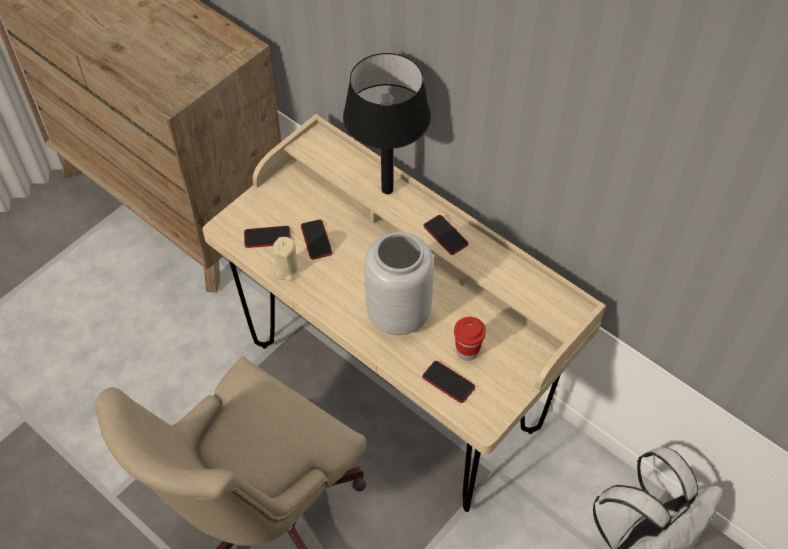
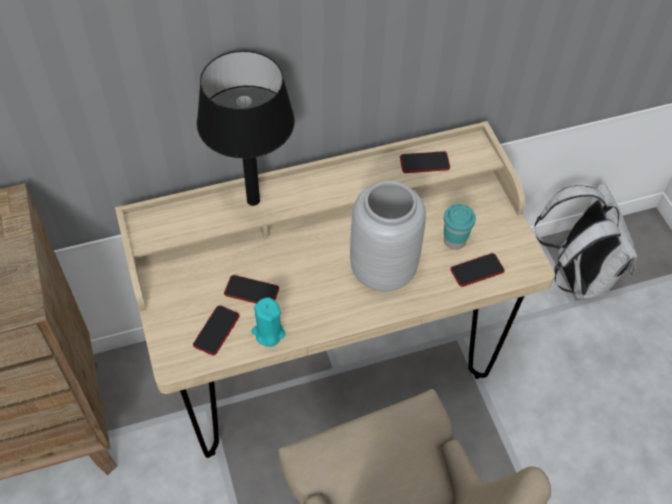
camera: 60 degrees left, 0 degrees up
beige candle [273,237,301,281] -> turquoise candle [252,297,285,347]
phone [423,215,469,255] -> phone moved to [400,151,450,173]
red cup [454,317,486,361] -> turquoise cup [444,204,476,250]

